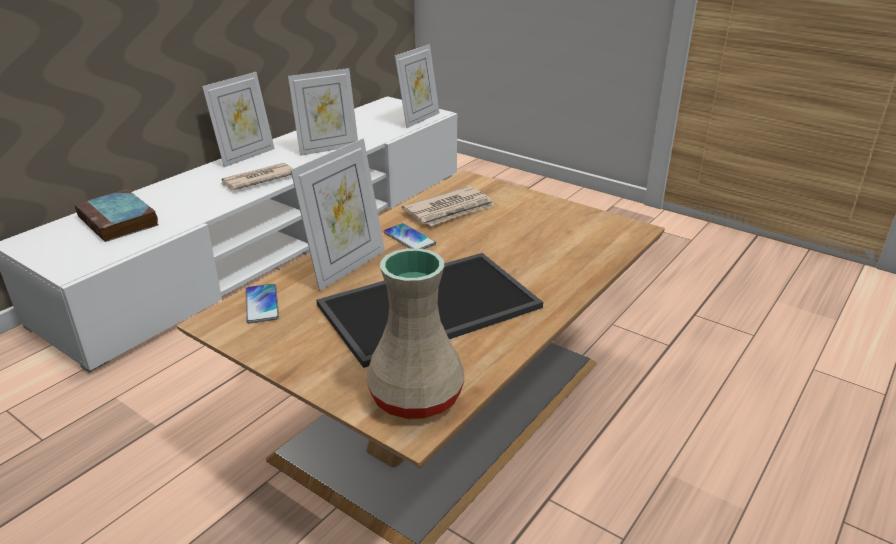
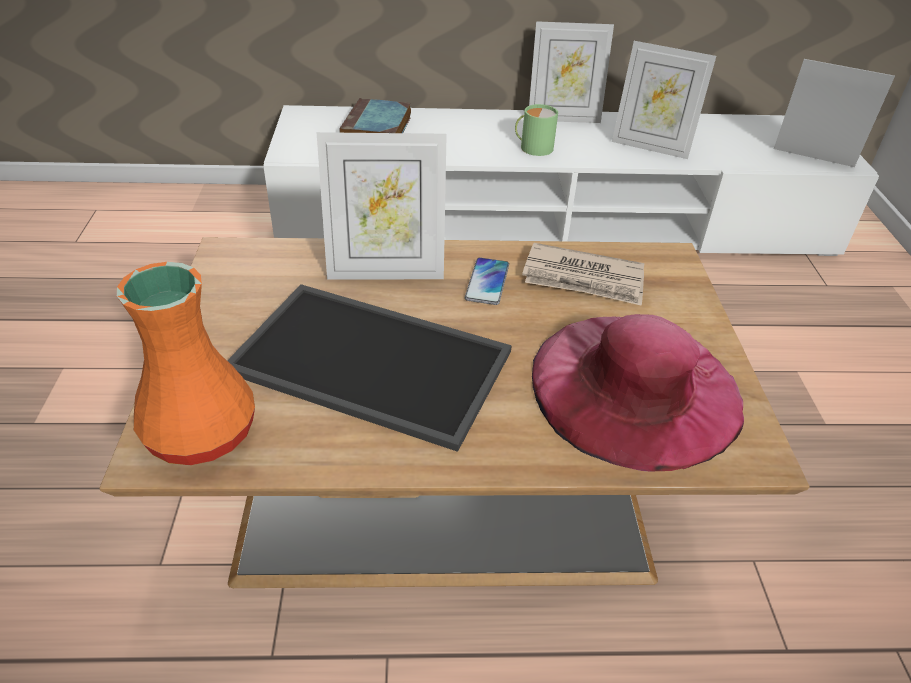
camera: 50 degrees right, 10 degrees up
newspaper [220,163,293,190] -> green mug [515,104,558,156]
phone [246,284,279,323] -> none
beige vase [366,248,464,419] -> orange vase [117,262,255,465]
picture frame [395,44,439,128] -> picture frame turned 150 degrees counterclockwise [774,59,895,167]
none -> pink hat [532,314,744,471]

